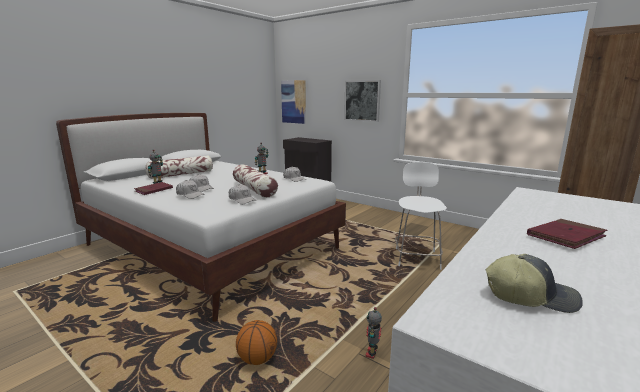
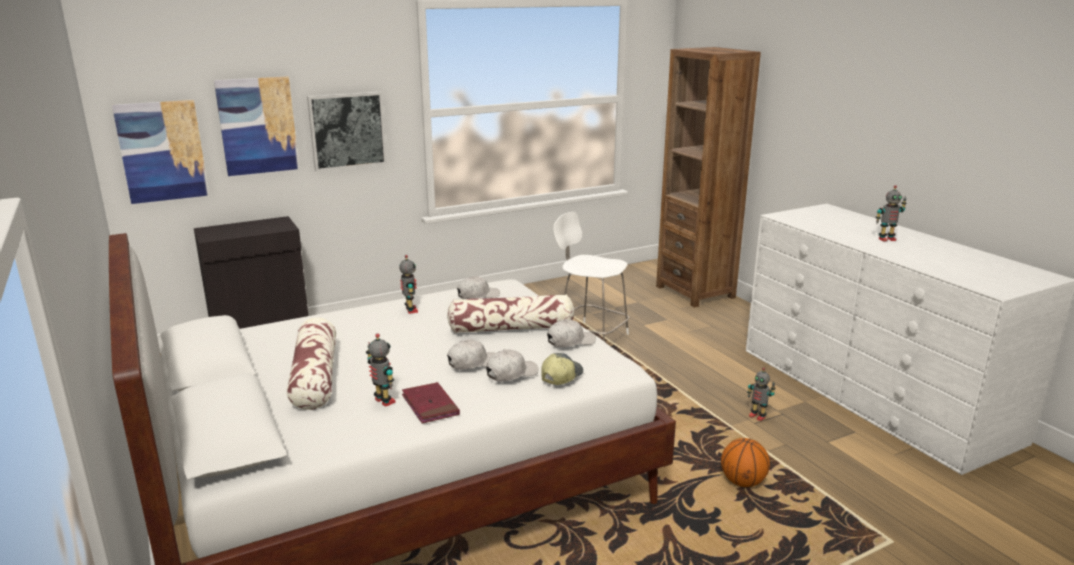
camera: 65 degrees left, 5 degrees up
cap [485,254,583,313] -> cap moved to [541,353,583,385]
red book [527,219,607,249] -> toy robot [876,185,907,241]
none -> picture [214,77,299,176]

